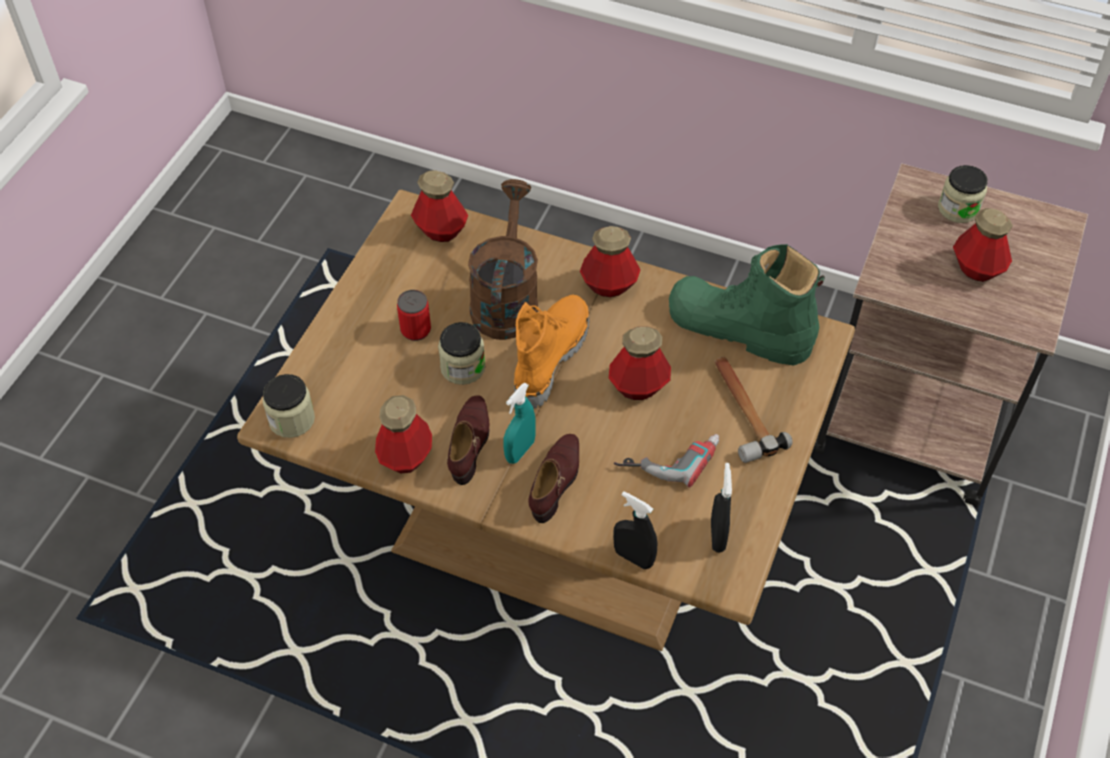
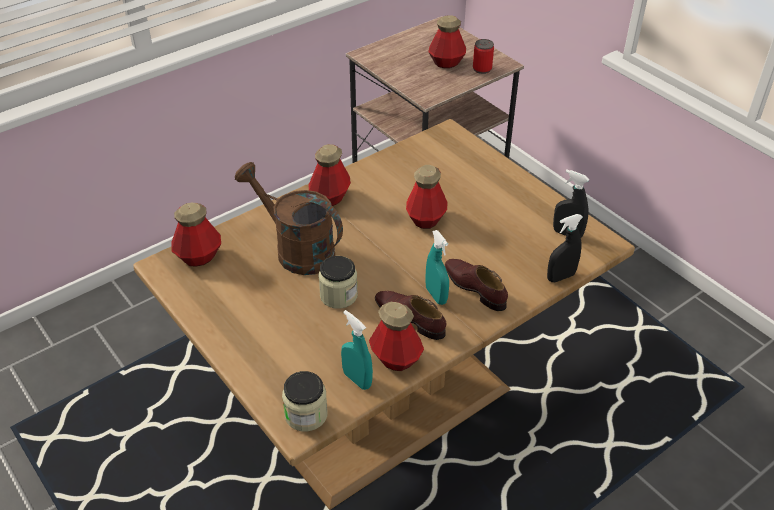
camera: 60 degrees left, 10 degrees down
can [397,290,431,341] -> can moved to [473,39,494,74]
orange boot [514,295,589,409] -> none
power drill [614,434,719,487] -> none
green boot [669,244,825,365] -> none
hammer [714,357,793,463] -> none
jar [938,165,988,223] -> none
none -> turquoise spray bottle [341,310,373,390]

